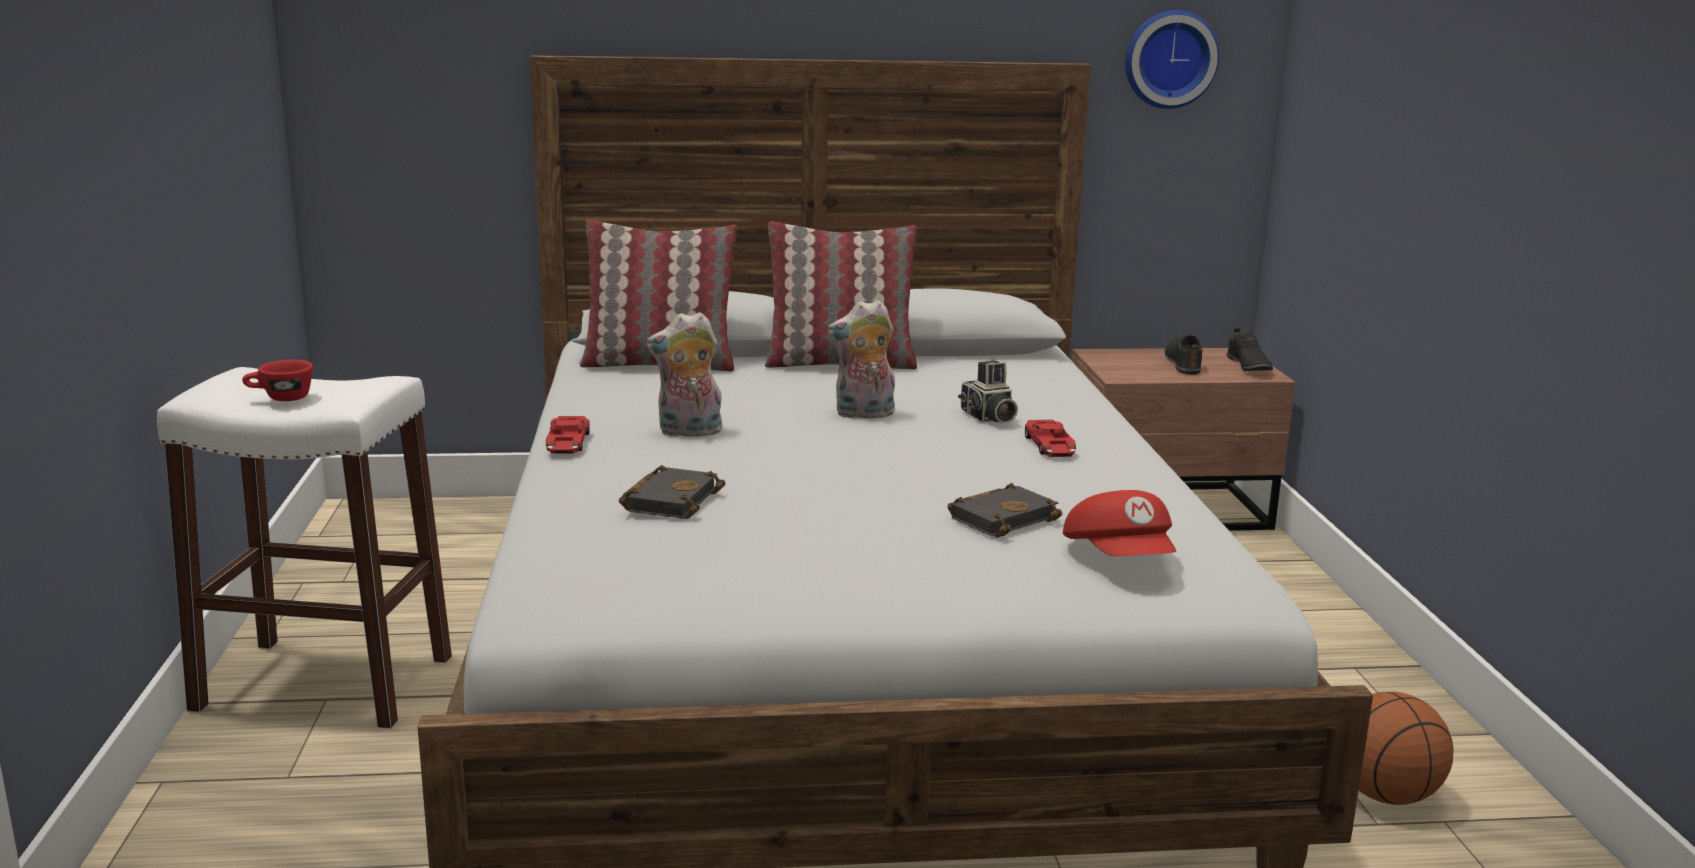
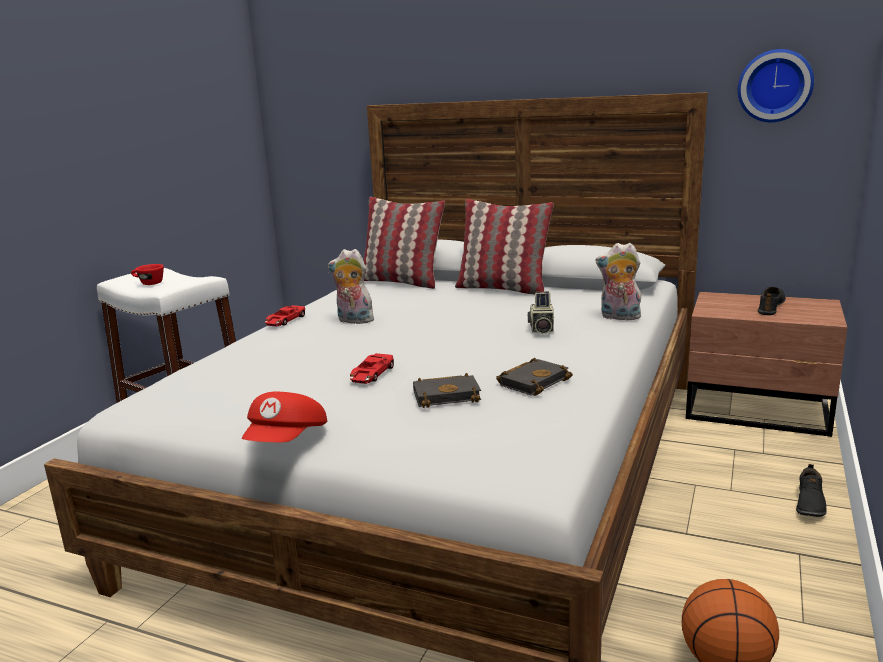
camera: 30 degrees right, 0 degrees up
black book [619,465,726,519] -> black book moved to [496,358,573,396]
plush toy [828,300,895,419] -> plush toy moved to [595,243,641,320]
red toy car [1025,420,1076,457] -> red toy car moved to [350,353,394,384]
red cap [1063,490,1176,556] -> red cap moved to [242,392,327,442]
black shoe [1227,328,1273,371] -> black shoe moved to [796,464,827,517]

